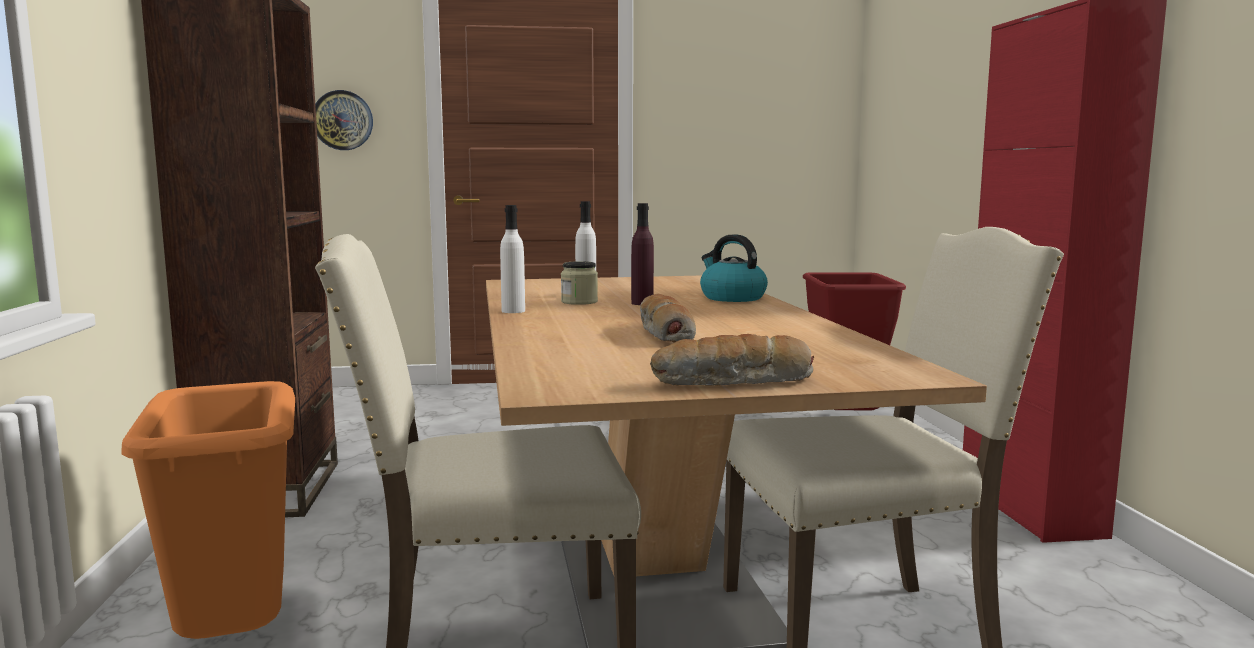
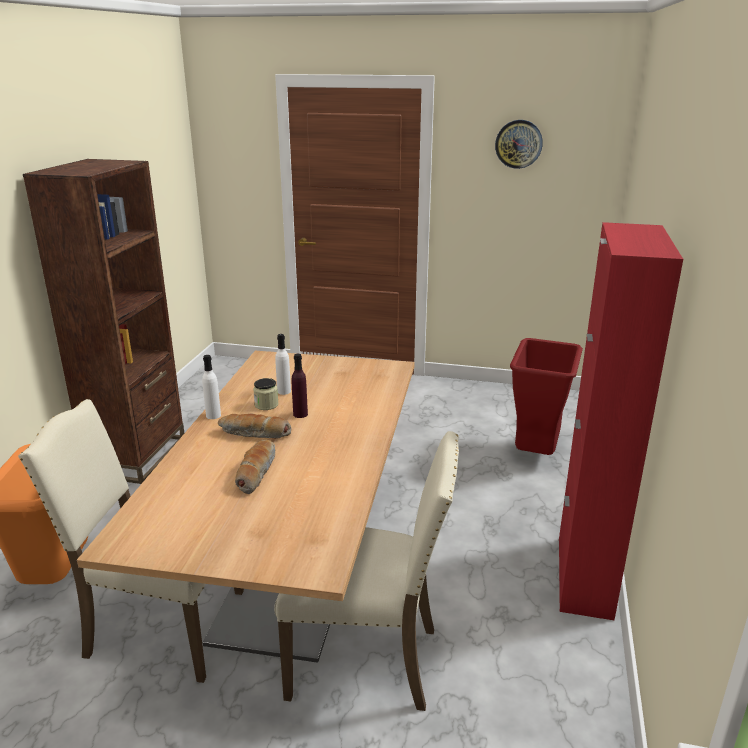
camera: 20 degrees right, 15 degrees up
wall clock [315,90,373,150] -> wall clock moved to [495,120,543,169]
bread [650,334,814,385] -> bread moved to [218,414,291,439]
kettle [700,234,768,302] -> none

